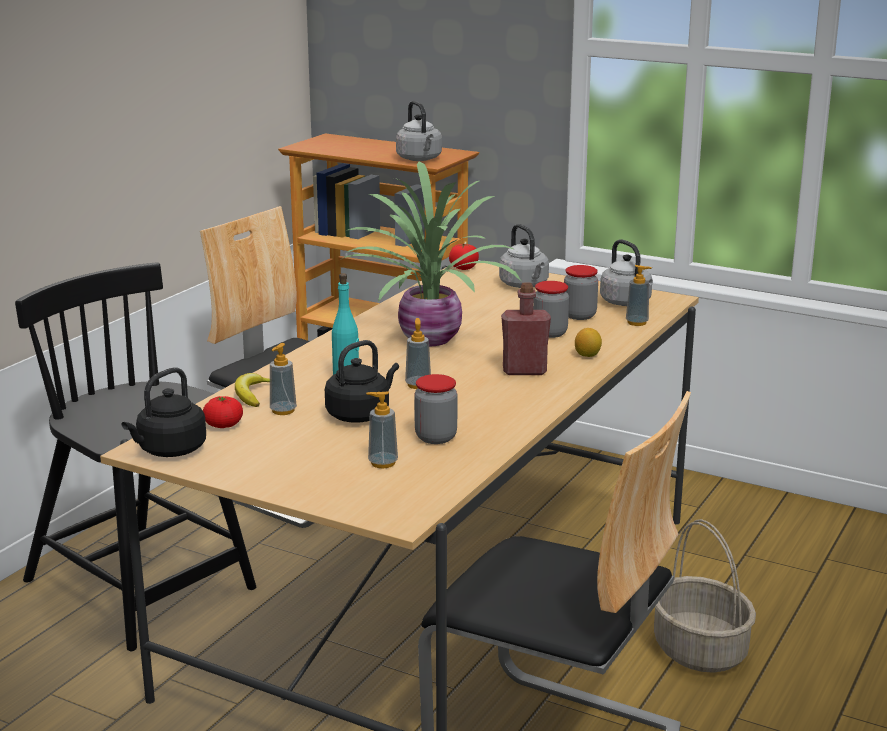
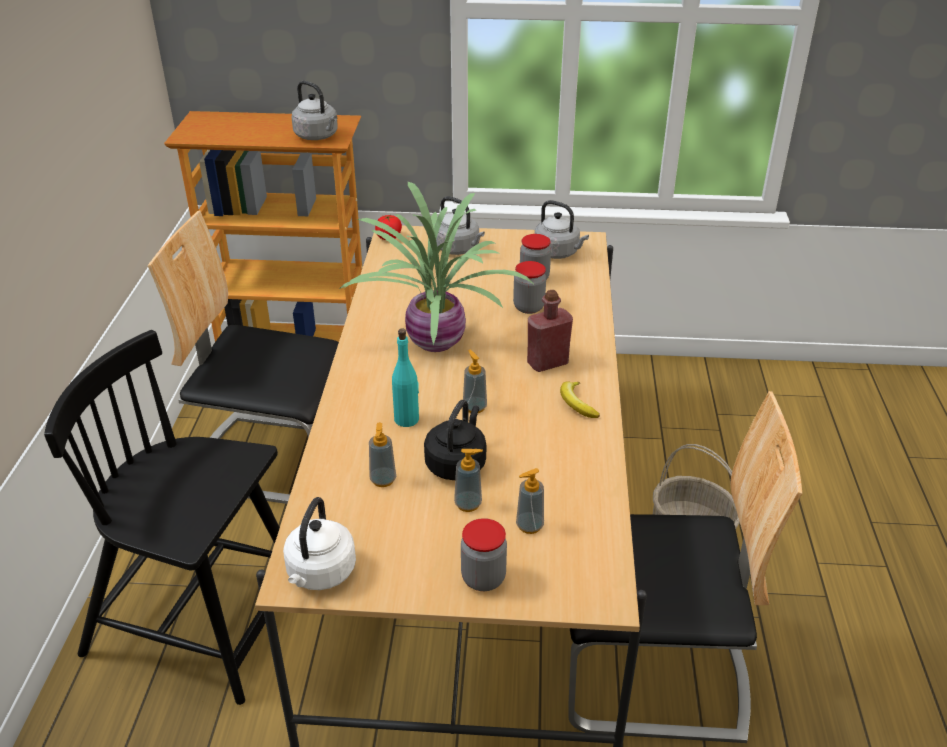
camera: 25 degrees left, 15 degrees up
black kettle [122,368,206,457] -> white kettle [283,497,356,590]
tomato [203,396,243,428] -> none
banana [235,373,270,407] -> banana moved to [560,381,600,418]
jar [414,374,457,444] -> jar moved to [461,518,507,591]
lemon [575,328,602,357] -> none
soap dispenser [626,265,652,326] -> soap dispenser moved to [454,449,483,512]

